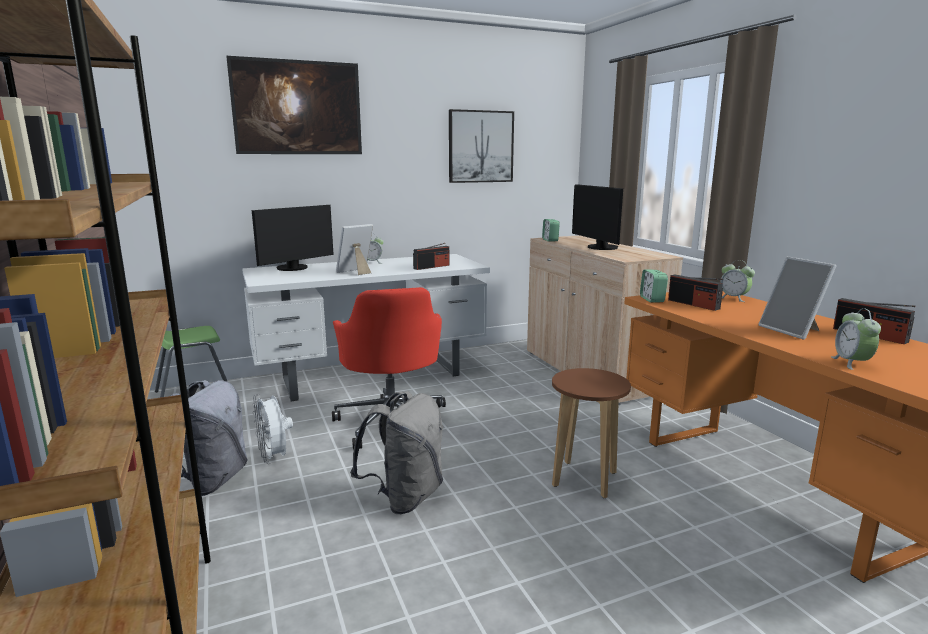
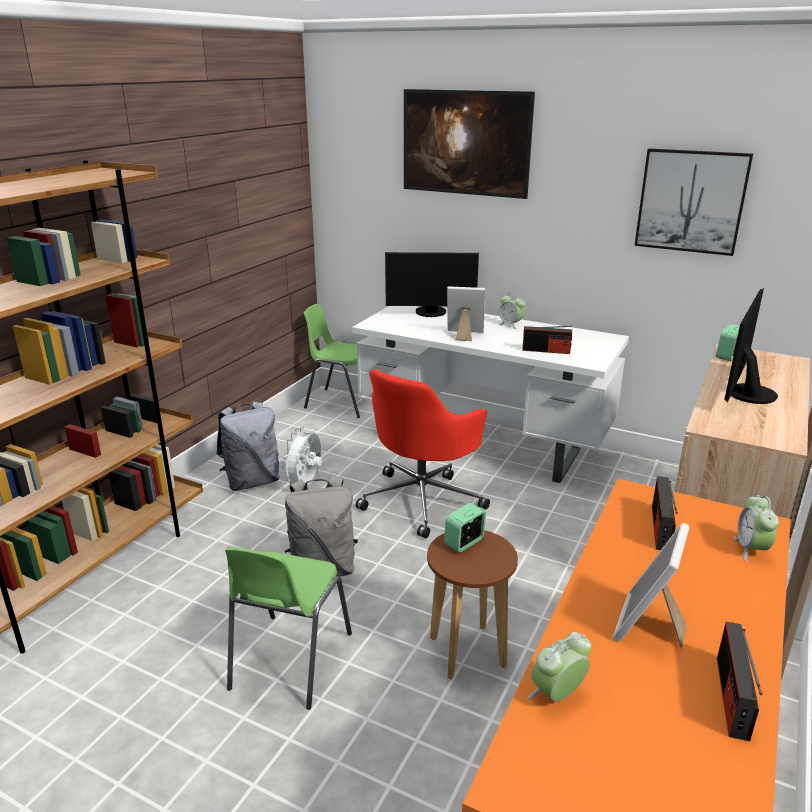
camera: 50 degrees right, 10 degrees up
alarm clock [640,269,668,303] -> alarm clock moved to [444,503,486,553]
none -> green chair [225,547,352,710]

